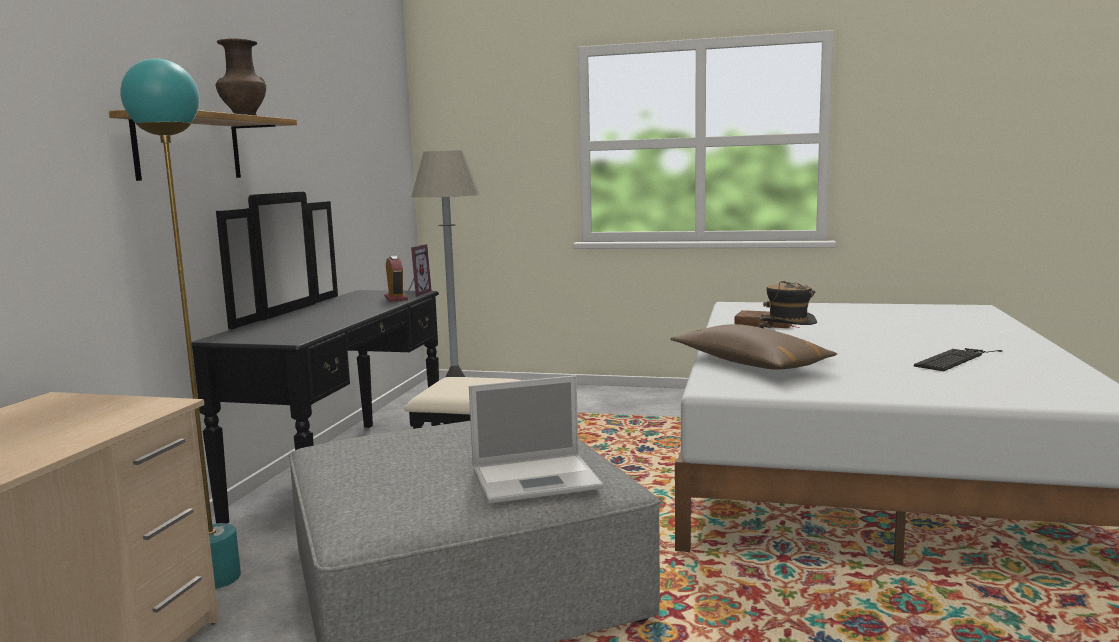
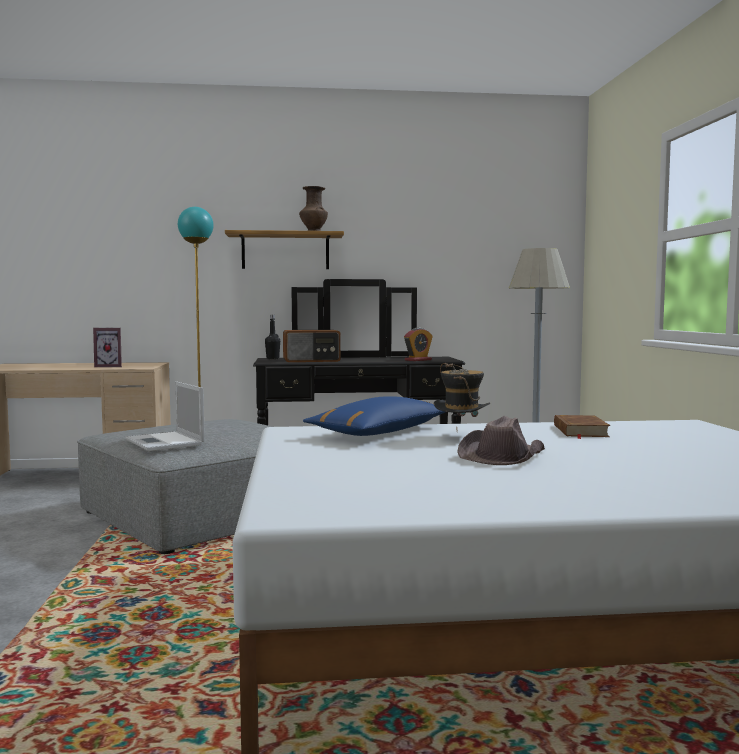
camera: 70 degrees right, 5 degrees down
picture frame [407,244,432,296] -> picture frame moved to [93,328,122,367]
brown pillow [670,324,837,370] -> blue pillow [303,396,445,436]
keyboard [914,348,1002,371] -> none
none -> black bottle [265,315,280,360]
none -> radio [283,330,341,362]
none -> brown hat [457,416,545,465]

